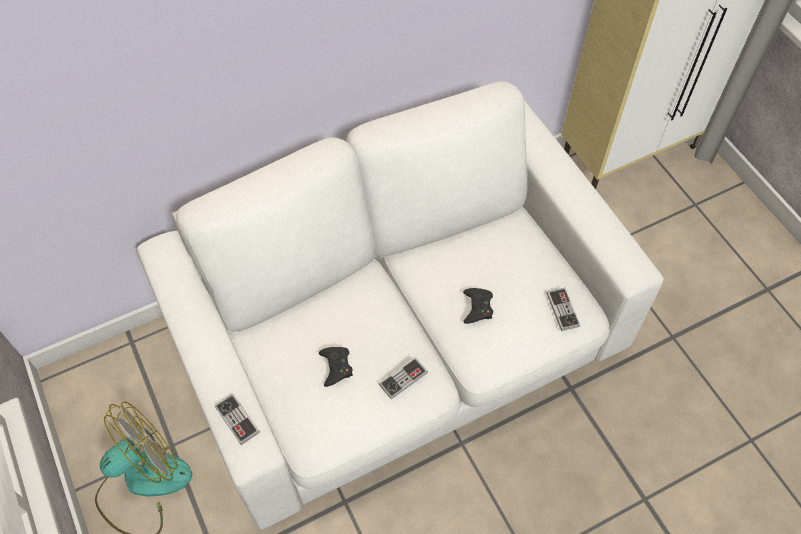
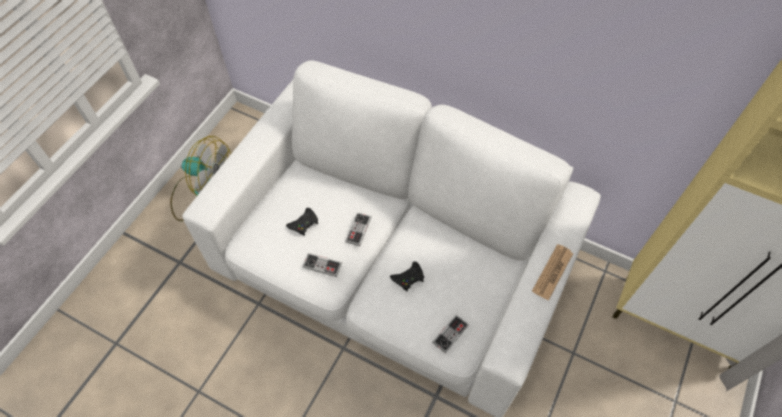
camera: 55 degrees right, 0 degrees up
game controller [214,394,260,445] -> game controller moved to [345,213,371,246]
none -> newspaper [532,244,573,301]

